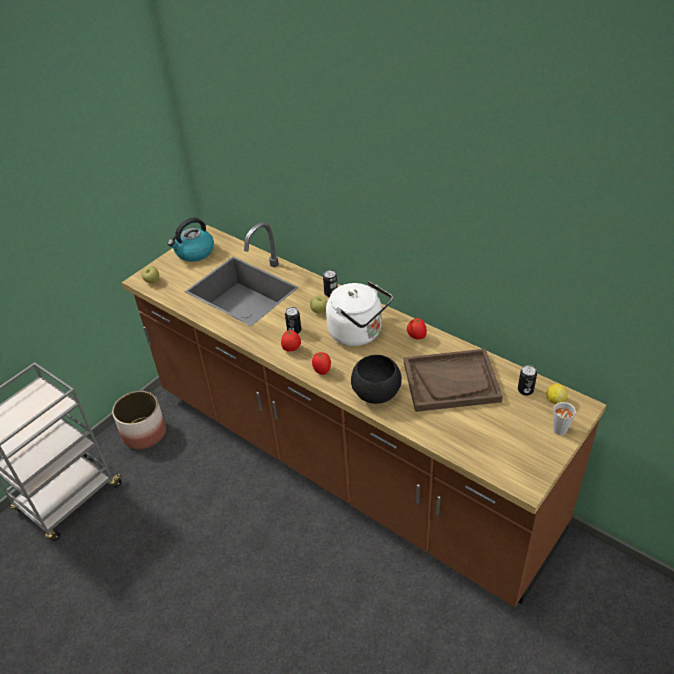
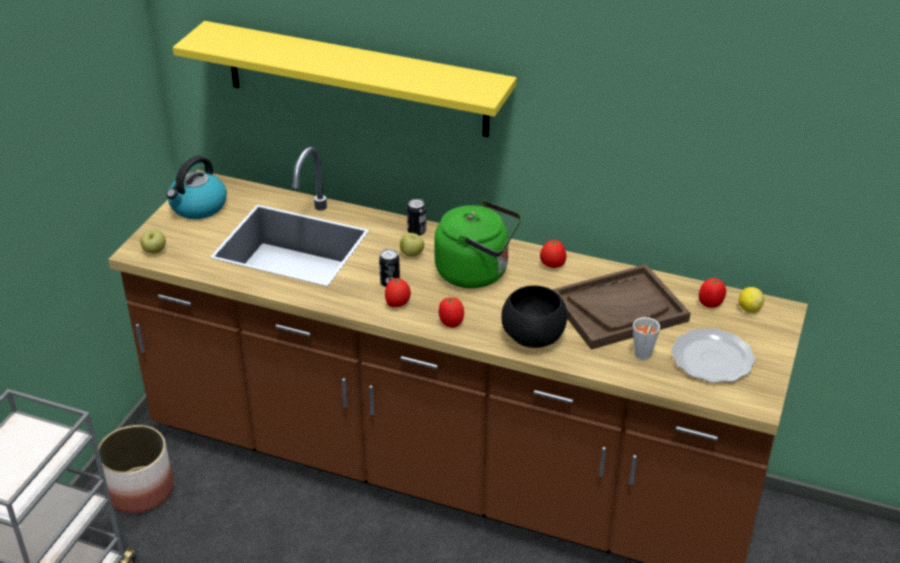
camera: 20 degrees left, 5 degrees down
white kettle [326,281,393,346] -> green kettle [434,200,521,288]
can [518,365,537,396] -> tomato [699,278,726,308]
grey cup [553,402,576,435] -> grey cup moved to [633,317,660,360]
none -> yellow shelf [173,21,517,137]
none -> plate [671,328,755,383]

